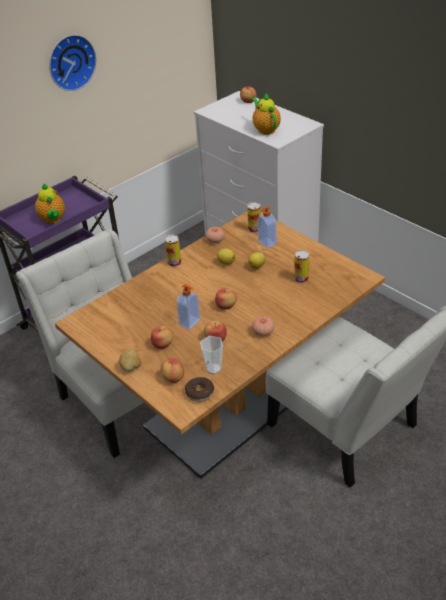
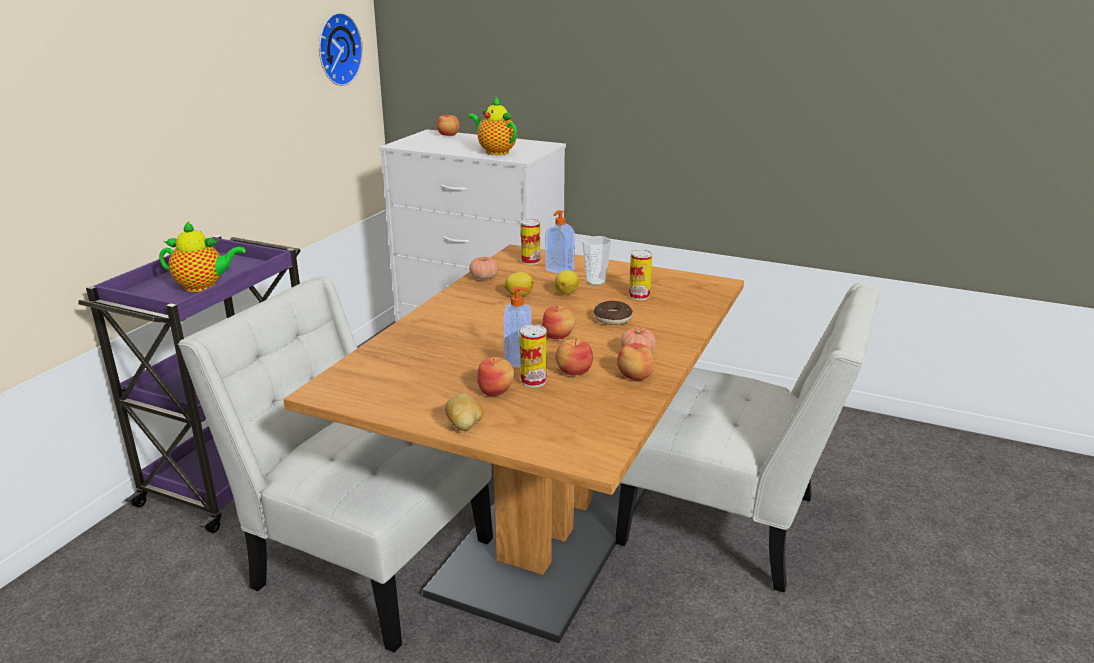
camera: 25 degrees left, 15 degrees down
teapot [35,184,65,224] -> teapot turned 45 degrees counterclockwise [159,221,246,292]
wall clock [49,35,96,91] -> wall clock moved to [319,12,363,86]
apple [161,358,184,383] -> apple moved to [617,342,655,380]
can [165,235,181,267] -> can moved to [520,325,547,387]
donut [185,377,214,402] -> donut moved to [594,301,633,325]
cup [200,336,223,375] -> cup moved to [582,236,612,285]

